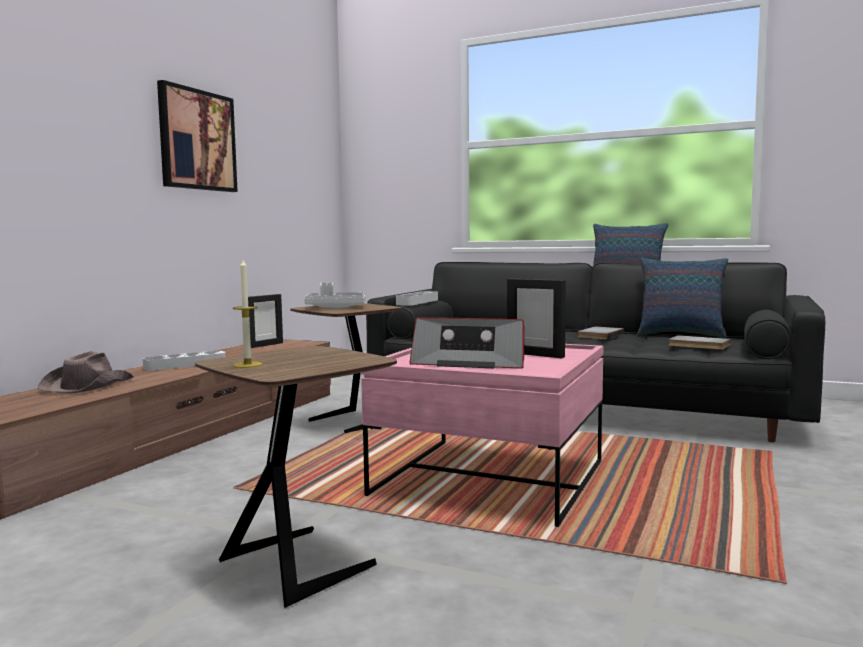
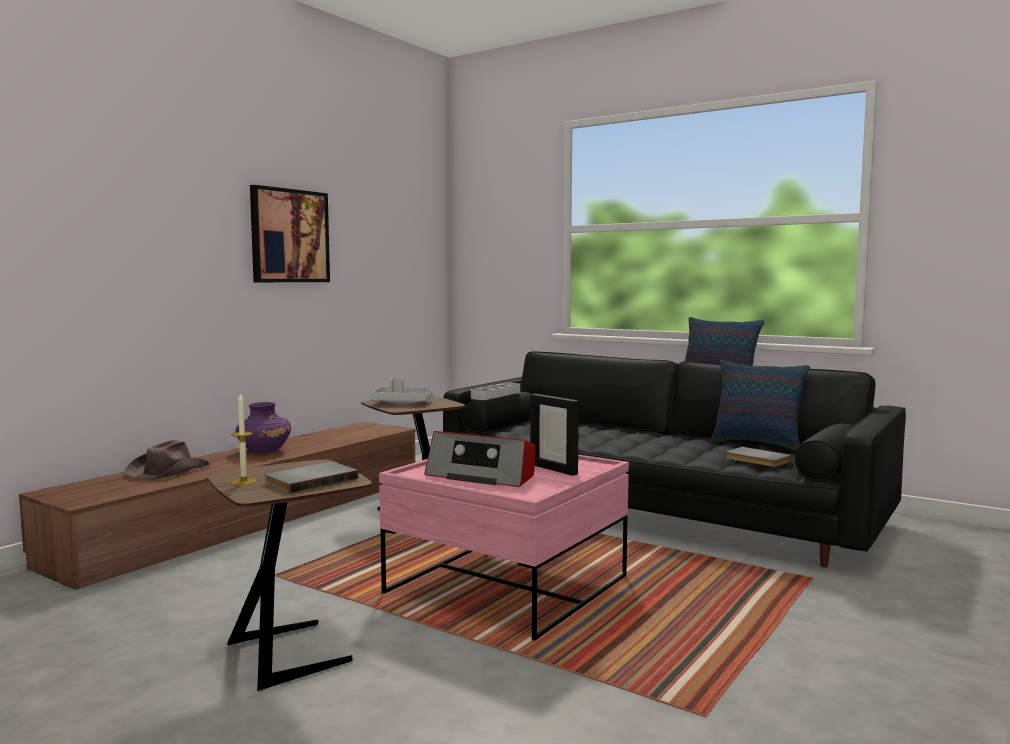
camera: 10 degrees right, 0 degrees up
grey tray [143,350,226,371] -> purple vase [236,402,291,454]
picture frame [248,294,283,348] -> none
grey book [578,327,624,339] -> grey book moved to [264,462,359,493]

